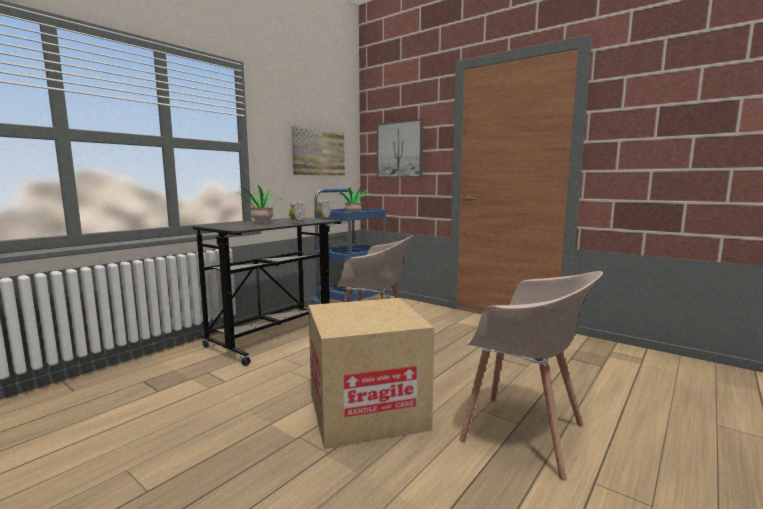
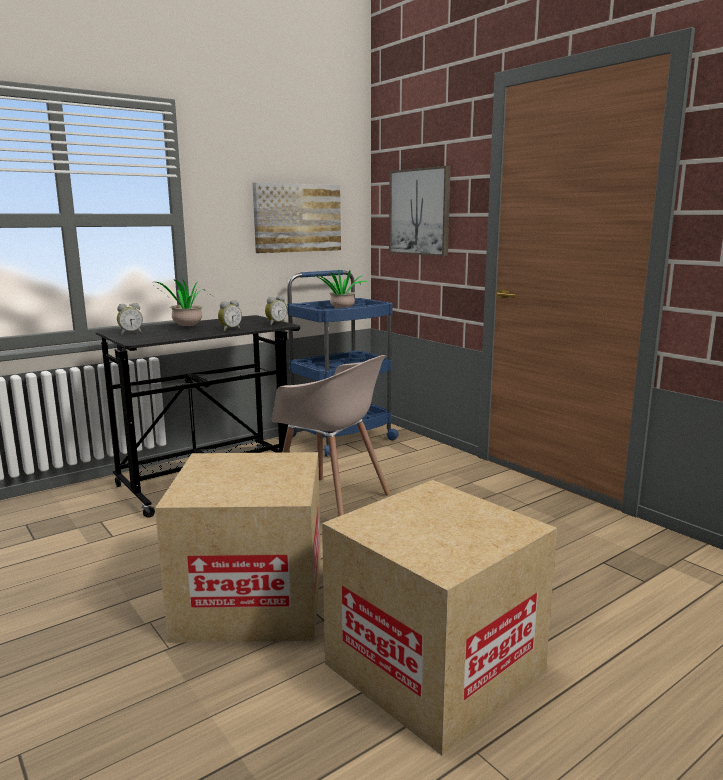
camera: 15 degrees right, 5 degrees up
beige chair [459,271,603,480] -> cardboard box [322,480,557,755]
none -> alarm clock [117,303,143,335]

